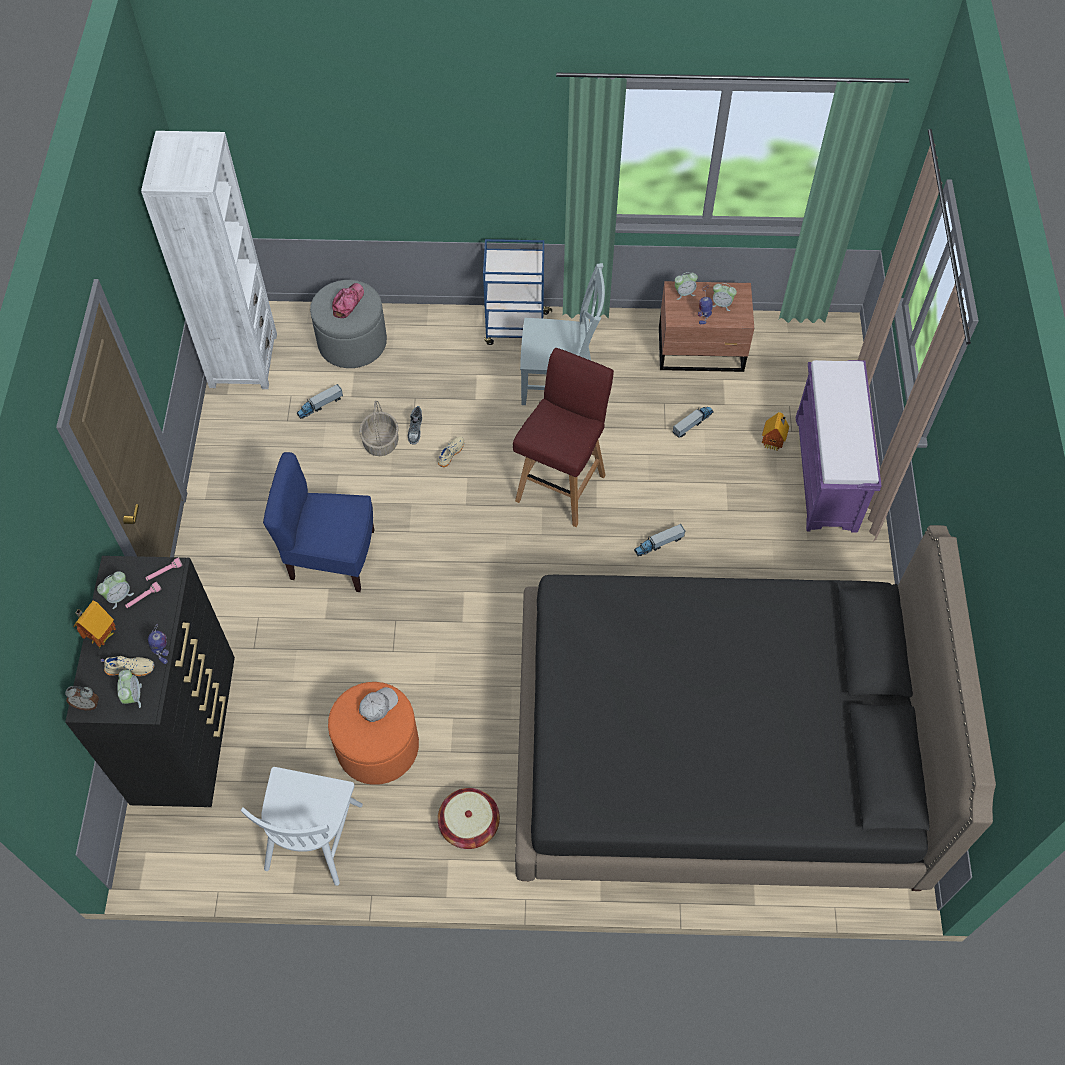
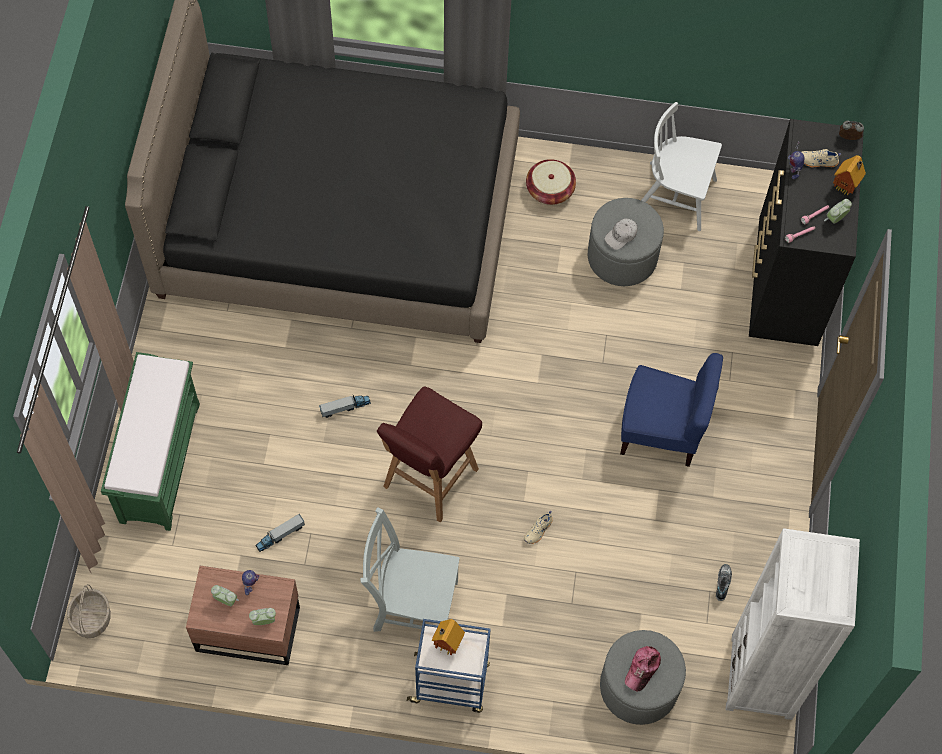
camera: 175 degrees left, 5 degrees up
alarm clock [117,670,142,708] -> none
white chair [241,767,363,886] -> white chair turned 90 degrees counterclockwise [641,102,722,231]
toy truck [297,384,343,419] -> none
orange ottoman [328,682,419,785] -> grey ottoman [588,198,664,286]
basket [359,401,399,456] -> basket moved to [67,584,111,638]
shoe [408,406,422,445] -> shoe moved to [716,564,732,601]
toy house [762,412,789,450] -> toy house moved to [431,619,465,655]
purple bench [796,360,882,533] -> green bench [101,352,200,531]

